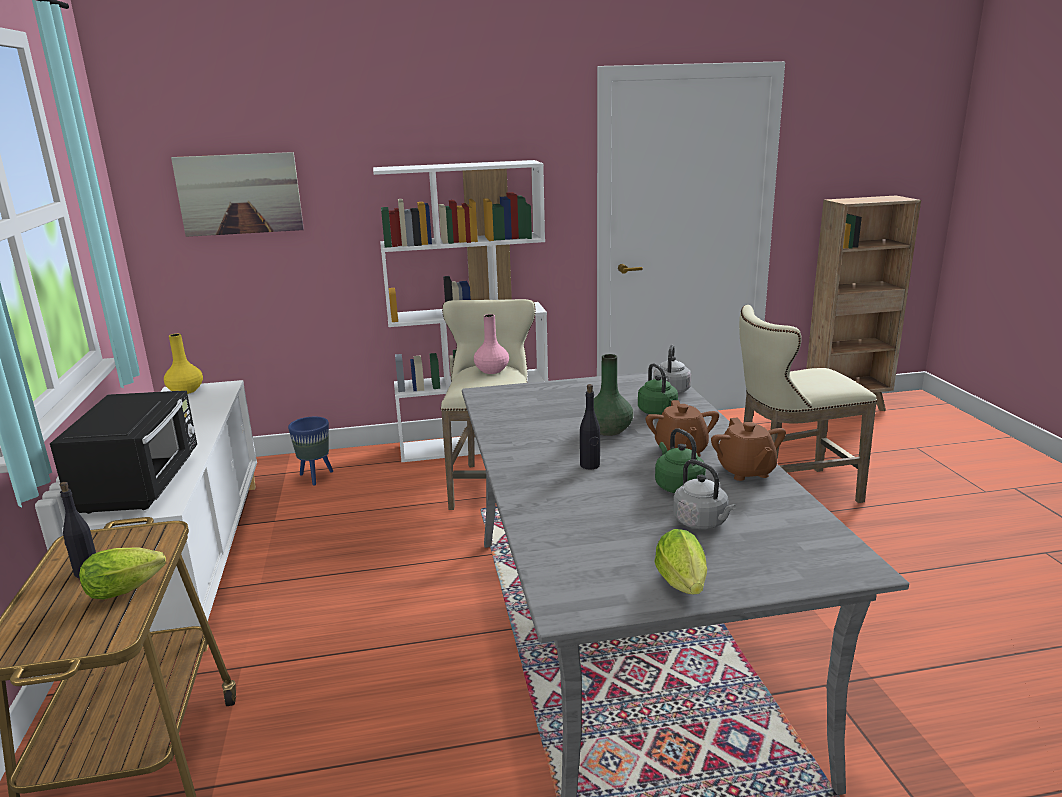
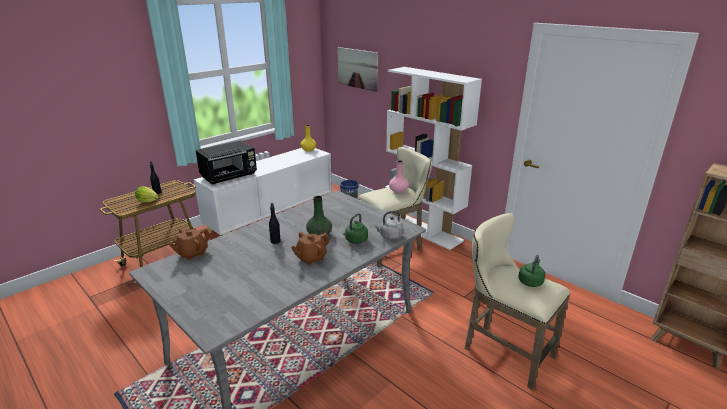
camera: 55 degrees right, 5 degrees up
lettuce [654,529,707,594] -> none
green kettle [655,428,706,493] -> green kettle moved to [519,255,545,287]
grey kettle [673,460,736,529] -> none
brown teapot [711,417,786,481] -> brown teapot moved to [168,228,211,260]

